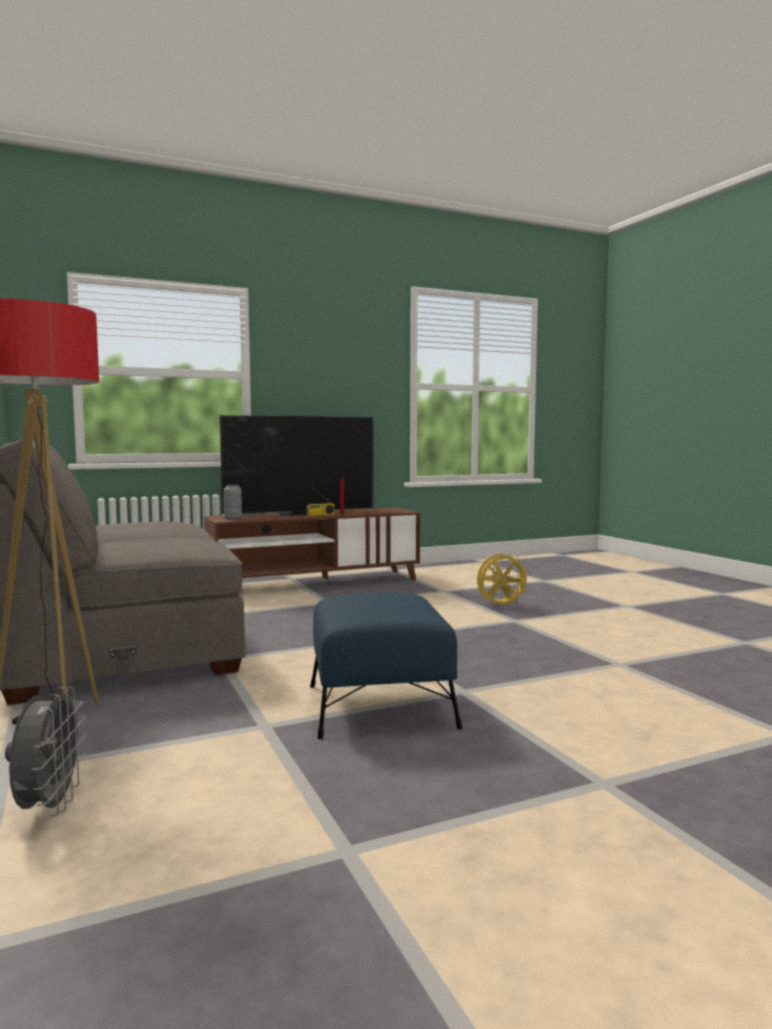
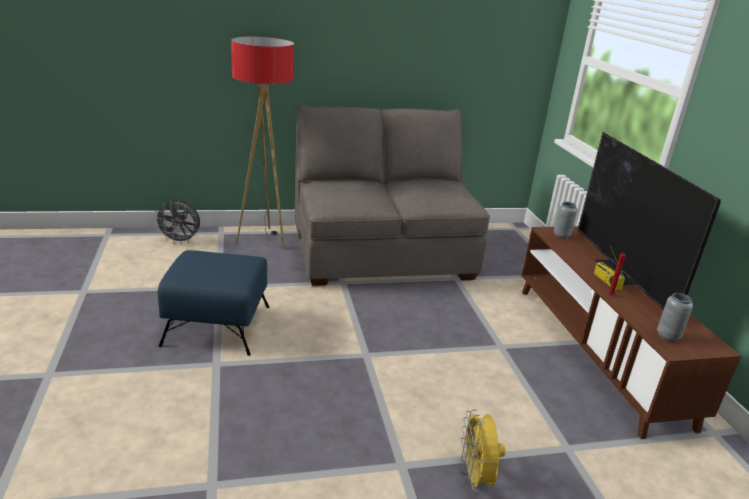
camera: 100 degrees right, 20 degrees up
none -> grey vase [657,293,693,342]

